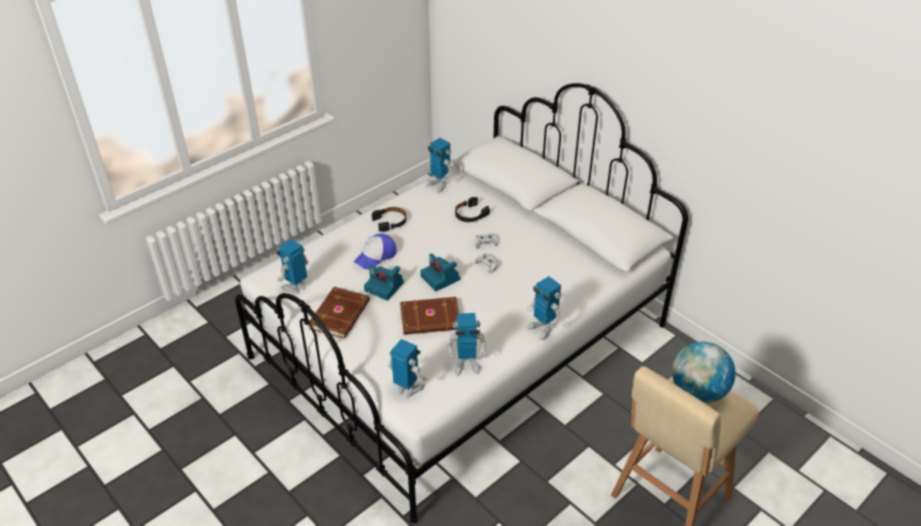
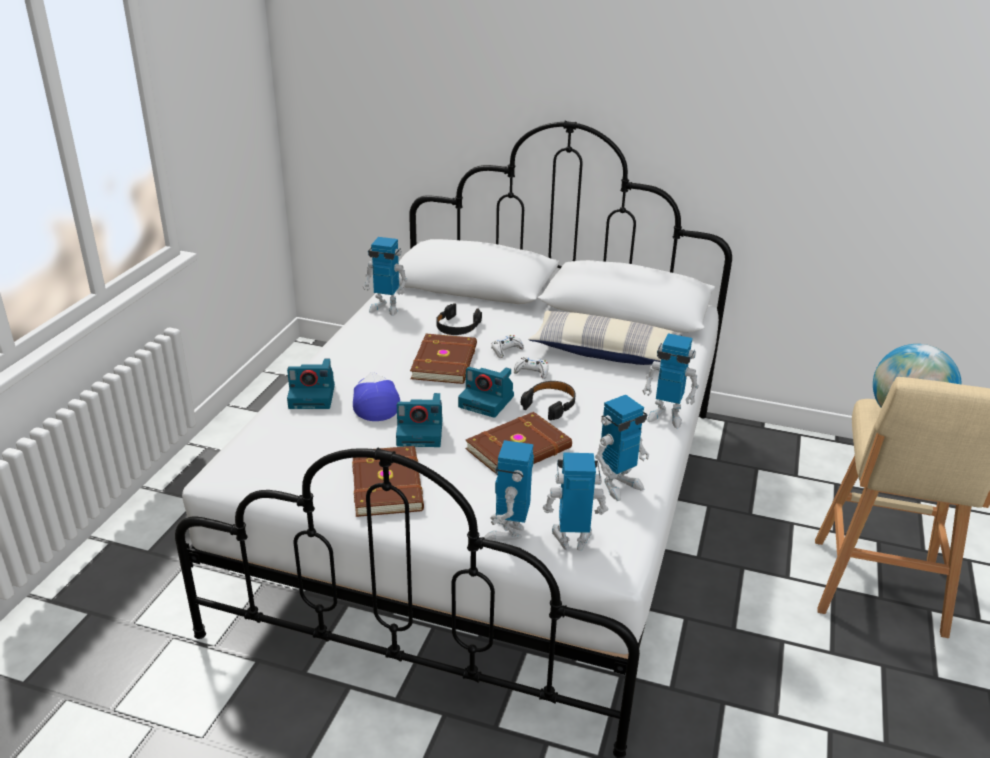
camera: 30 degrees left, 10 degrees down
toy robot [277,239,309,294] -> toy robot moved to [484,440,534,542]
cap [354,234,397,270] -> cap turned 150 degrees clockwise [353,372,400,421]
black headphones [372,207,406,232] -> black headphones moved to [521,381,575,420]
none -> camera [287,358,335,409]
none -> brown book [410,334,477,384]
none -> pillow [528,311,682,365]

